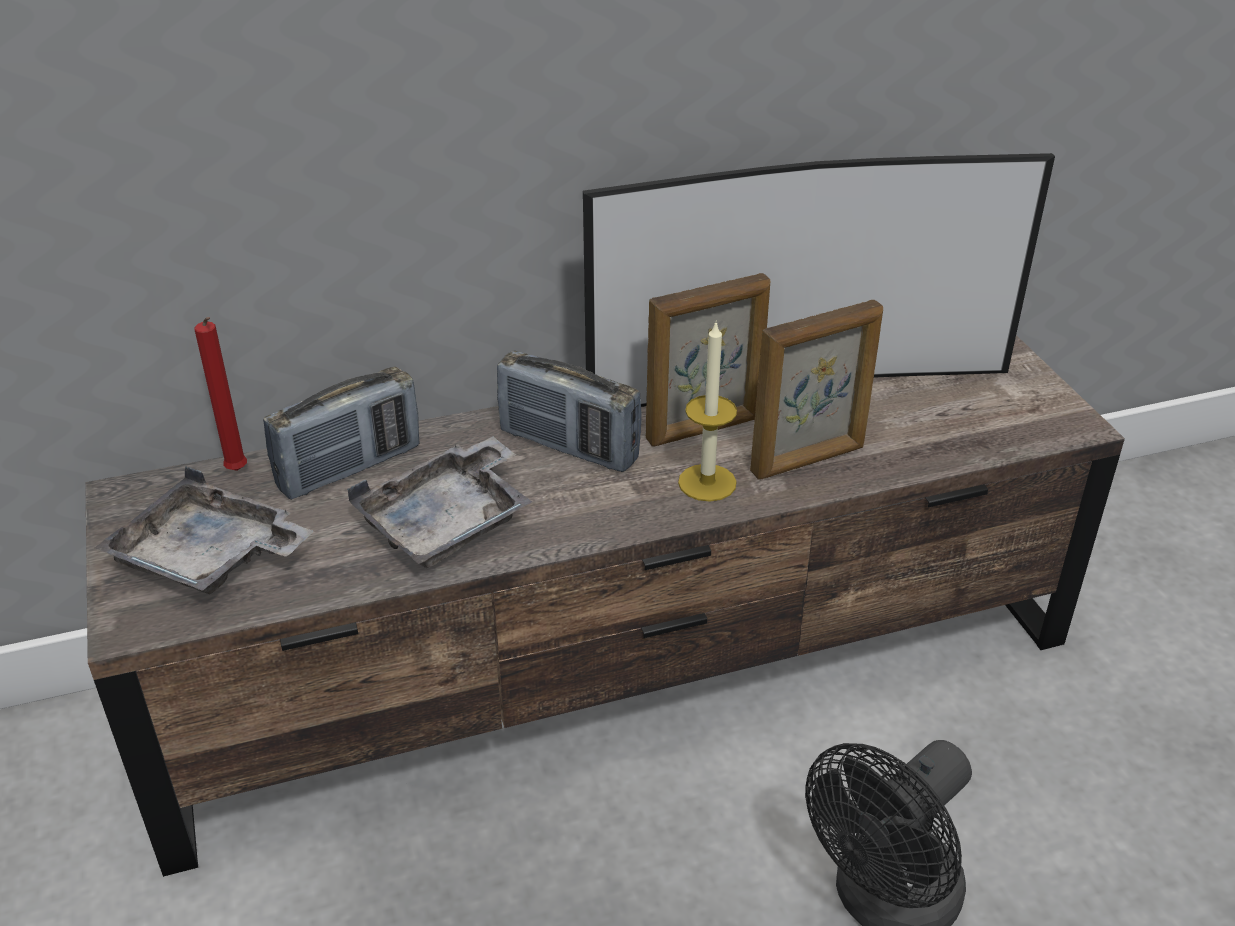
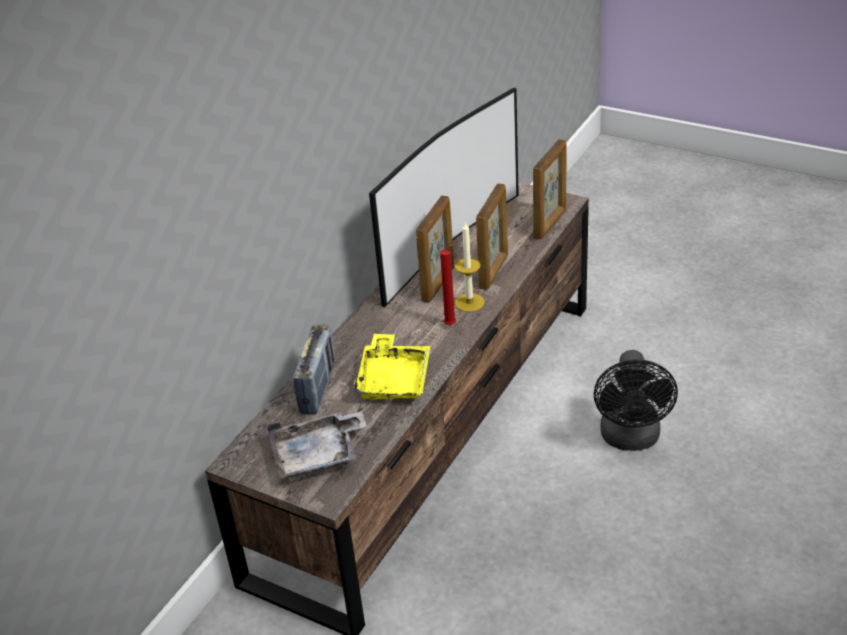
camera: 40 degrees left, 0 degrees up
red candle [194,317,247,471] -> red candle moved to [440,244,456,326]
grey tray [347,437,532,568] -> yellow tray [353,334,430,401]
radio [497,350,642,472] -> none
none -> picture frame [533,139,566,239]

